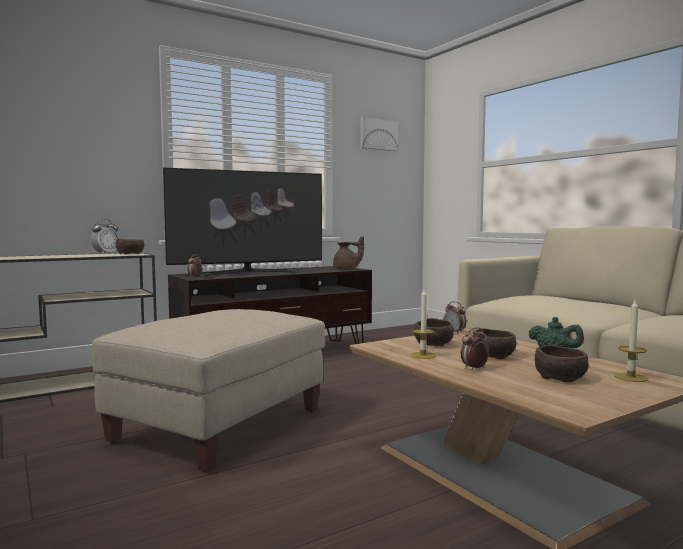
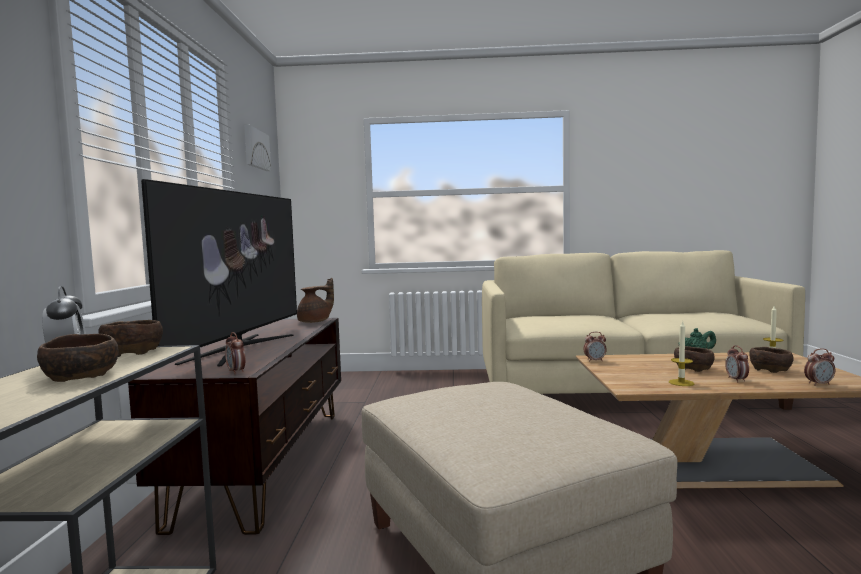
camera: 55 degrees left, 0 degrees up
brown bowl [413,318,454,346] -> brown bowl moved to [37,334,119,382]
none -> alarm clock [804,348,835,386]

